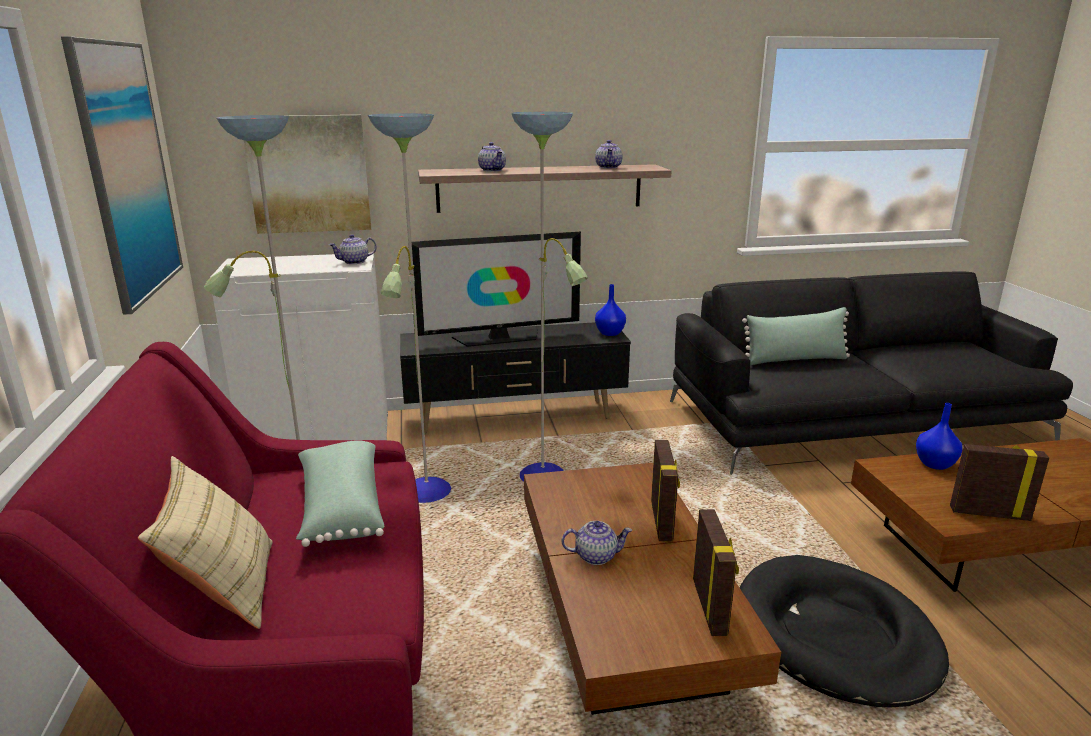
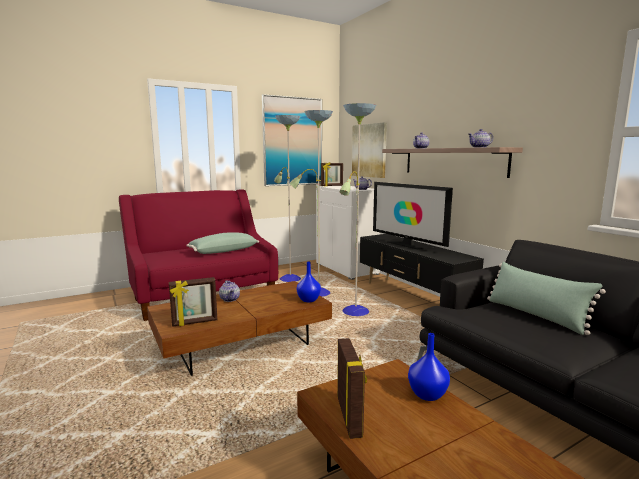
camera: 70 degrees right, 10 degrees down
beige pillow [138,456,273,629] -> none
blue vase [595,284,626,336] -> blue vase moved to [297,261,321,302]
picture frame [651,440,680,542] -> picture frame moved to [321,162,343,186]
black dog bed [740,555,949,707] -> none

